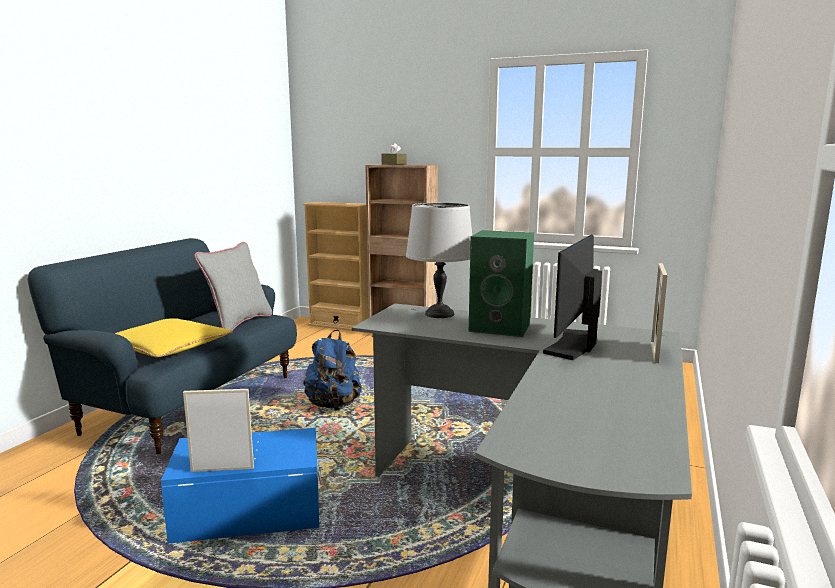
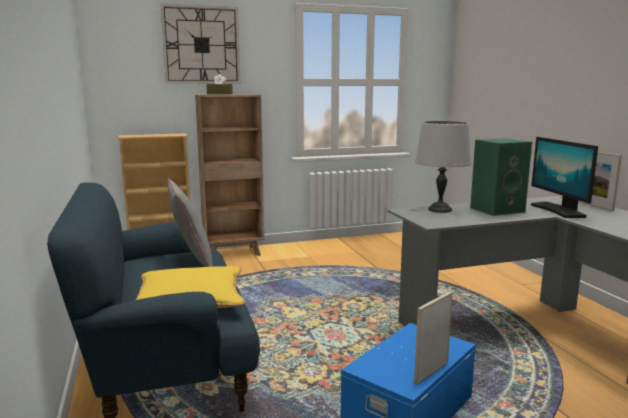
camera: 40 degrees left, 0 degrees up
blue backpack [303,329,362,411] -> none
none -> wall clock [160,3,241,84]

